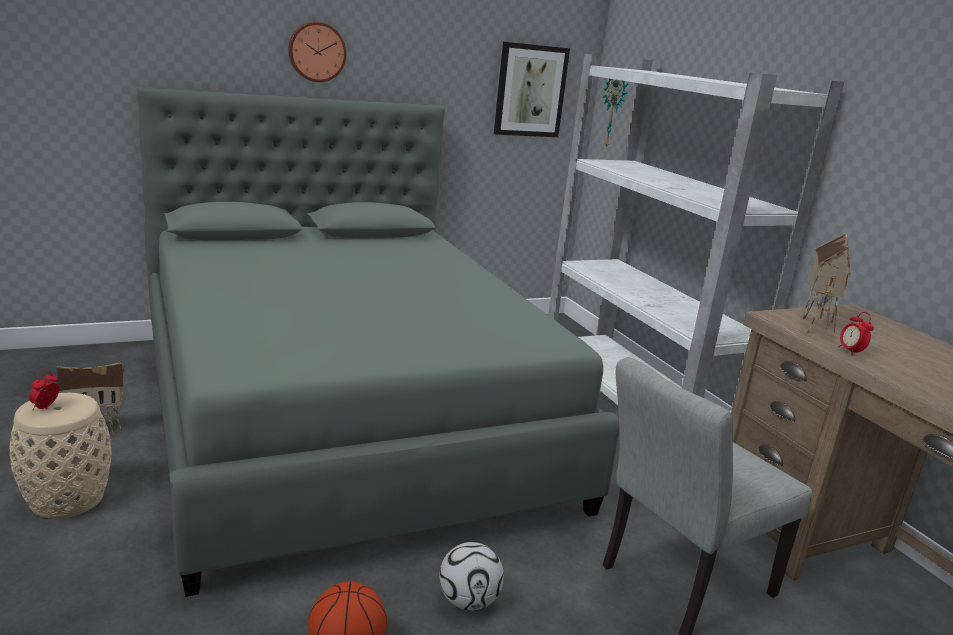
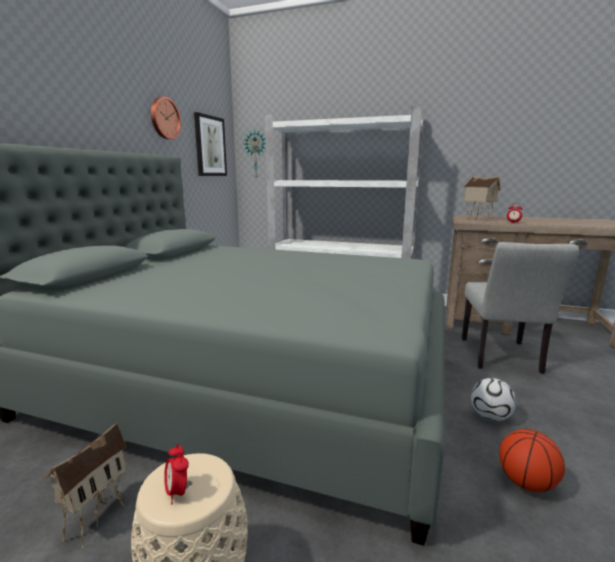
camera: 45 degrees left, 5 degrees down
wall clock [288,22,346,82] -> wall clock moved to [151,97,181,139]

